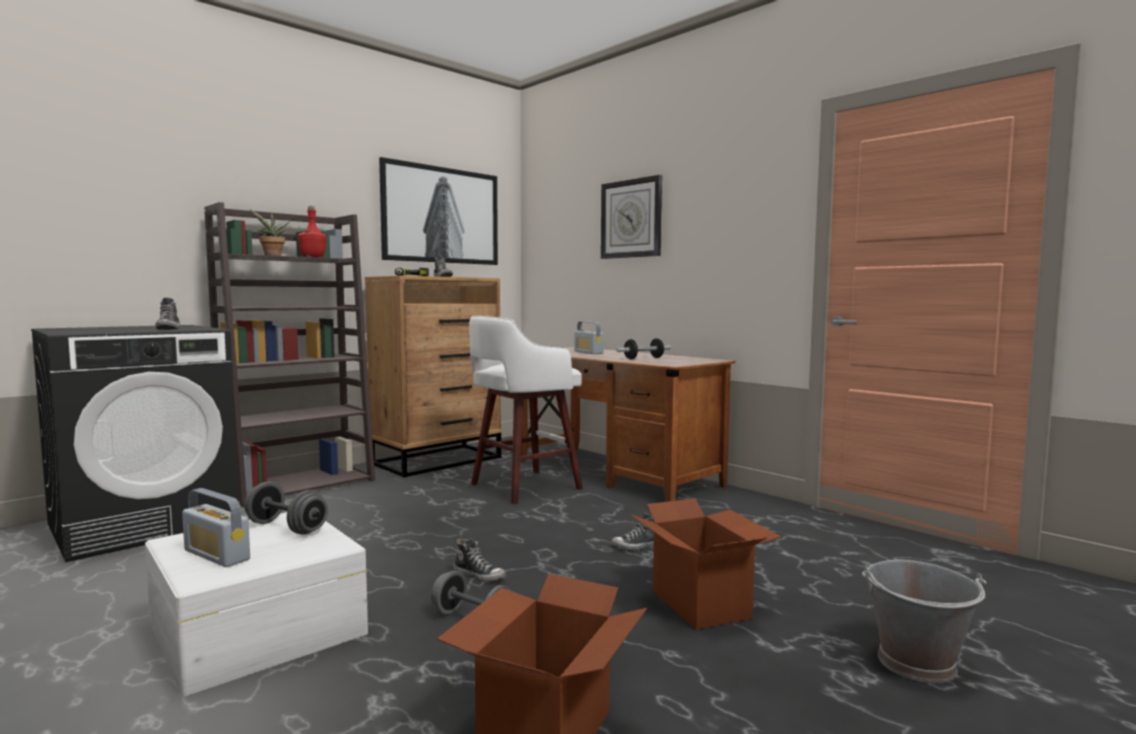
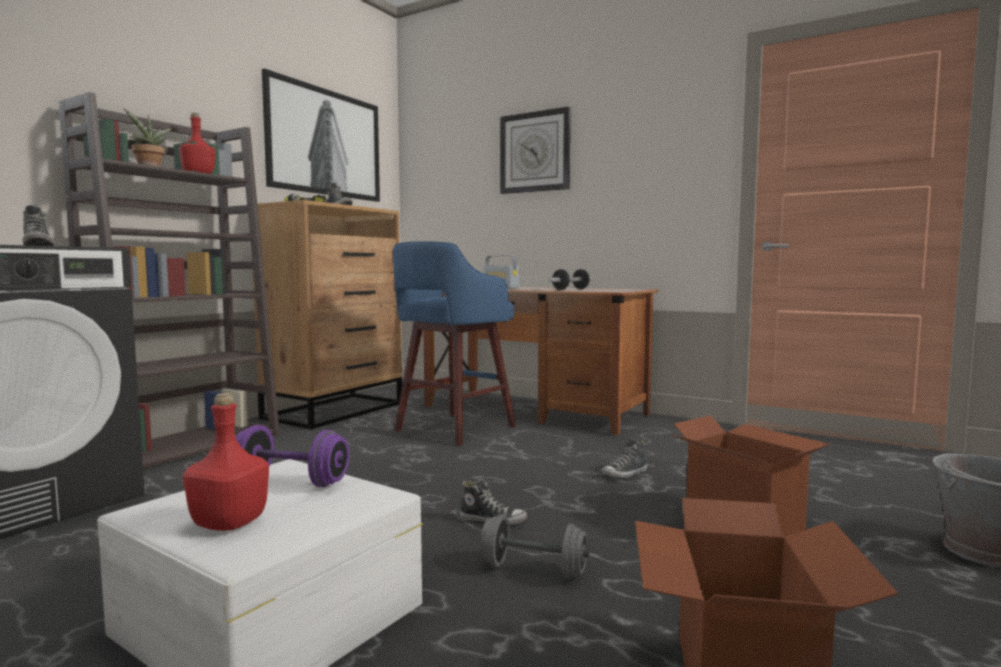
camera: 15 degrees left, 0 degrees up
radio [182,488,250,567] -> red bottle [183,393,269,531]
grey dumbbell [244,482,328,535] -> purple dumbbell [236,425,350,487]
white stool [469,316,583,504] -> blue stool [393,241,516,446]

